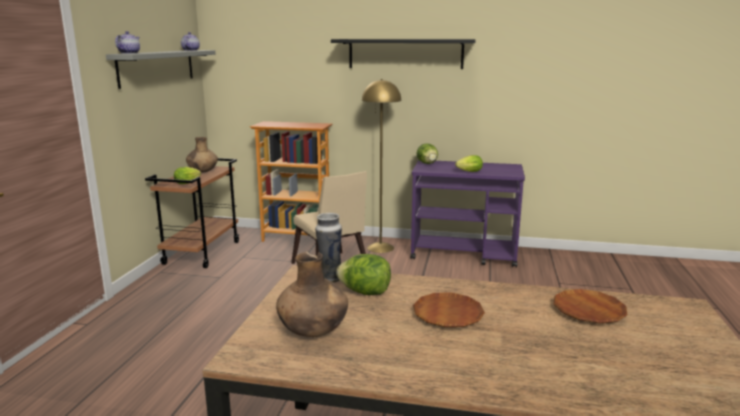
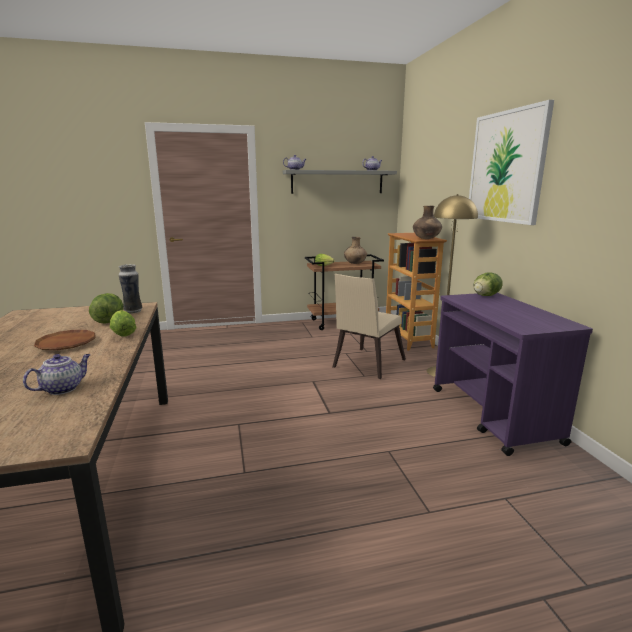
camera: 65 degrees right, 0 degrees up
brown vase [276,252,348,337] -> brown vase moved to [413,206,442,239]
black shelf [331,39,476,69] -> picture [469,100,554,225]
lettuce [455,155,483,172] -> lettuce moved to [110,310,137,337]
brown plate [553,289,627,324] -> teapot [23,354,91,395]

